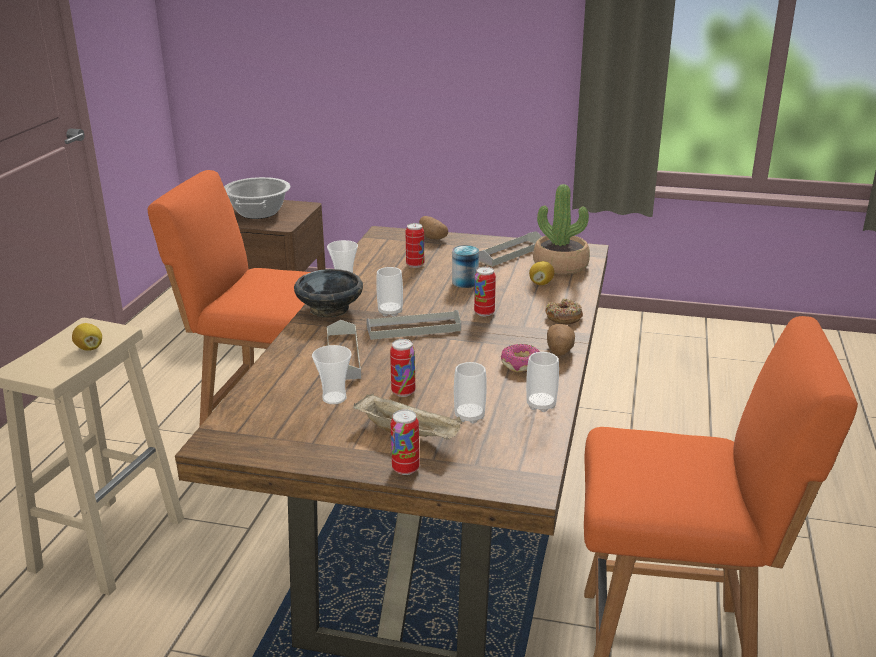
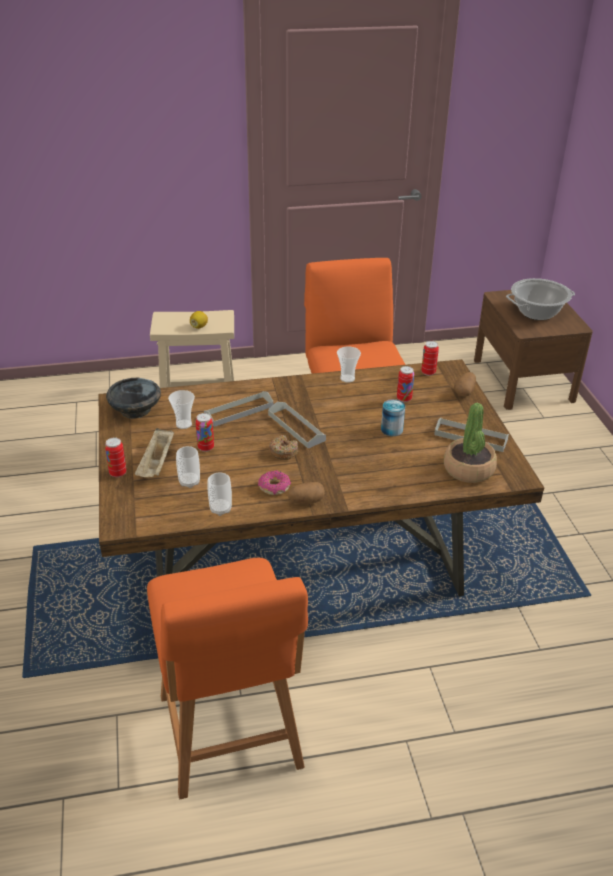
camera: 65 degrees right, 10 degrees up
black bowl [294,269,363,317] -> black bowl moved to [106,378,161,419]
cup [376,267,403,316] -> none
can [474,267,496,316] -> can moved to [421,341,439,376]
lemon [529,261,554,285] -> none
donut [545,299,583,324] -> donut moved to [269,435,299,460]

